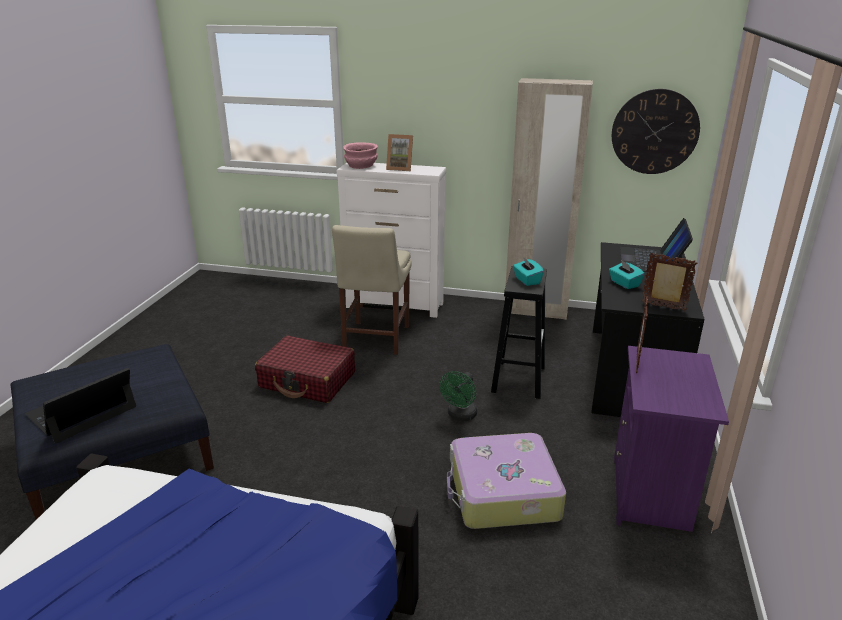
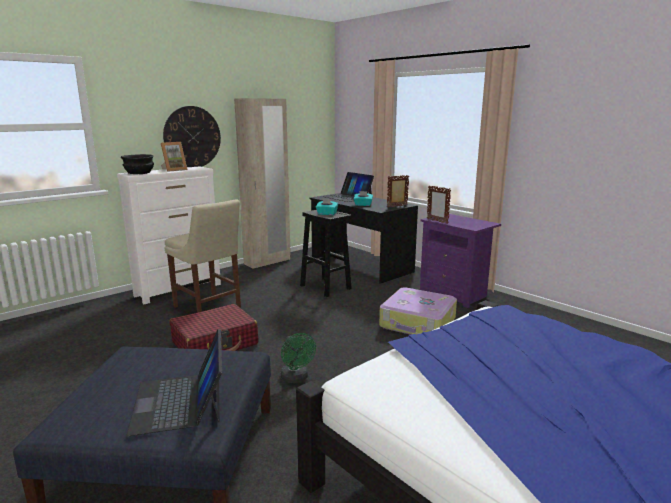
camera: 55 degrees left, 10 degrees down
pink bowl [343,143,378,169] -> black bowl [121,154,154,174]
green fan [439,371,477,421] -> green fan moved to [280,333,316,383]
wall clock [612,89,700,174] -> wall clock moved to [163,106,221,167]

